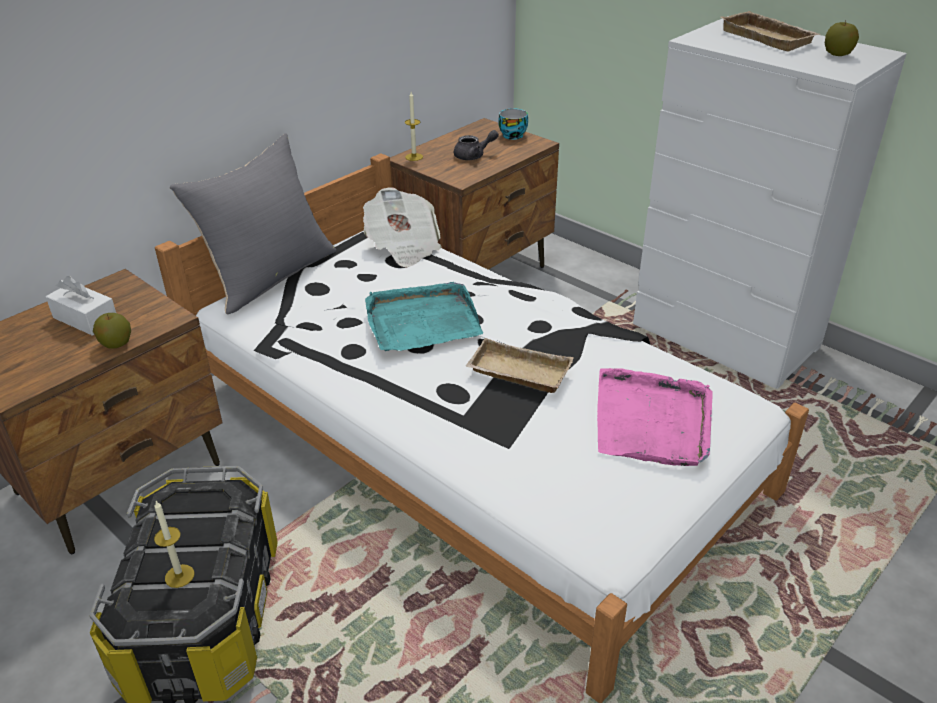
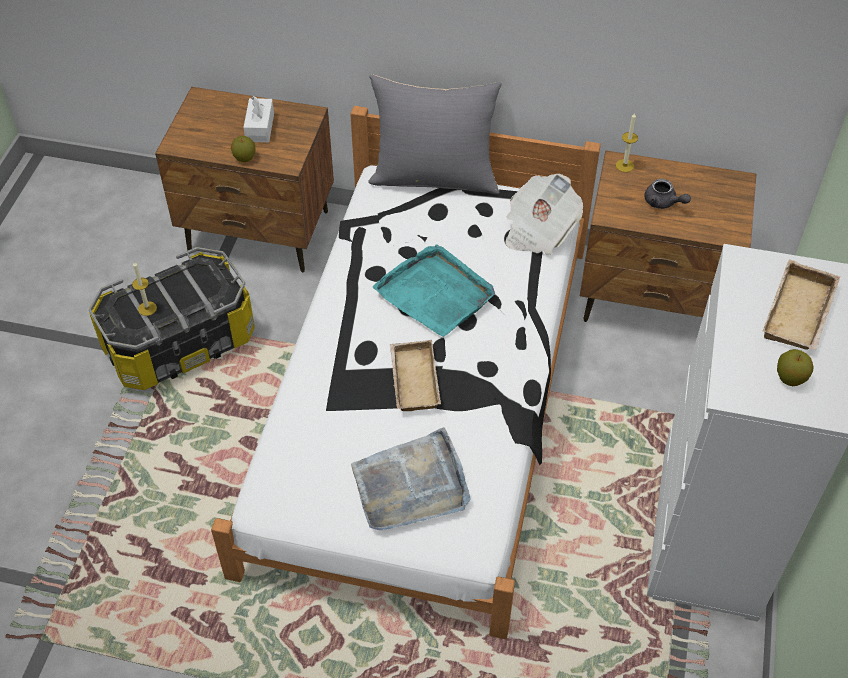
camera: 60 degrees right, 15 degrees up
cup [498,108,528,140] -> none
pink tray [597,368,713,466] -> grey tray [351,427,471,530]

